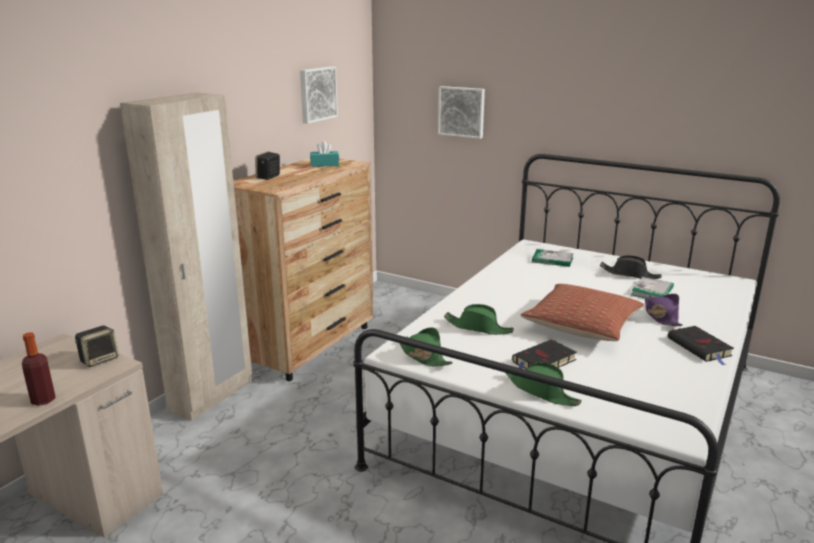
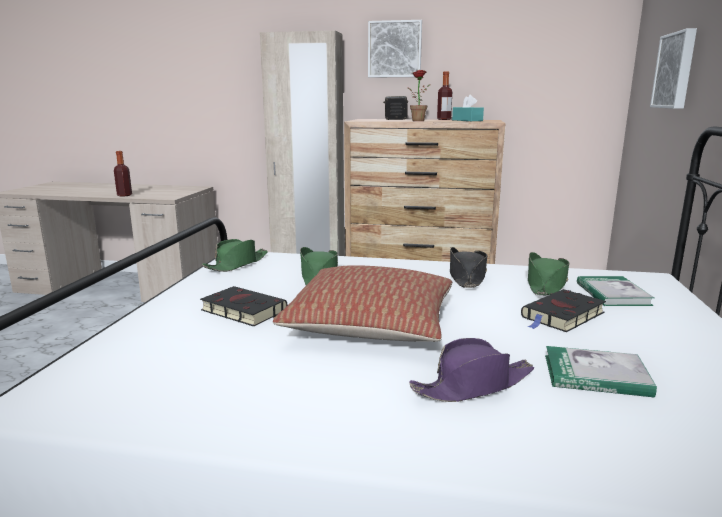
camera: 70 degrees right, 5 degrees down
speaker [75,326,119,367] -> none
picture [300,66,338,124] -> picture moved to [368,20,422,77]
green hat [506,362,582,406] -> green hat moved to [528,252,569,295]
black hat [600,255,662,279] -> black hat moved to [450,247,487,288]
black book [668,326,734,365] -> black book moved to [521,289,606,332]
none -> potted plant [407,70,431,121]
none -> bottle [437,72,452,120]

